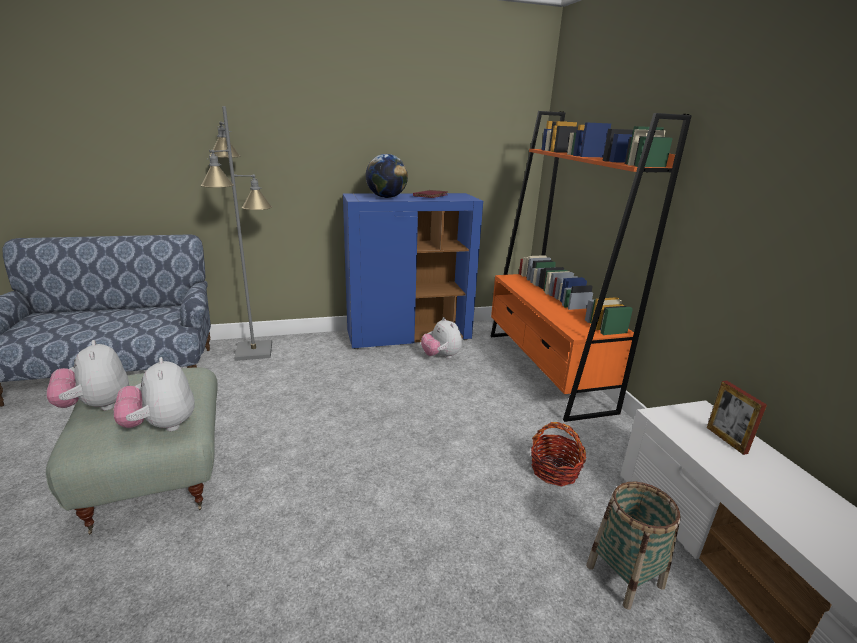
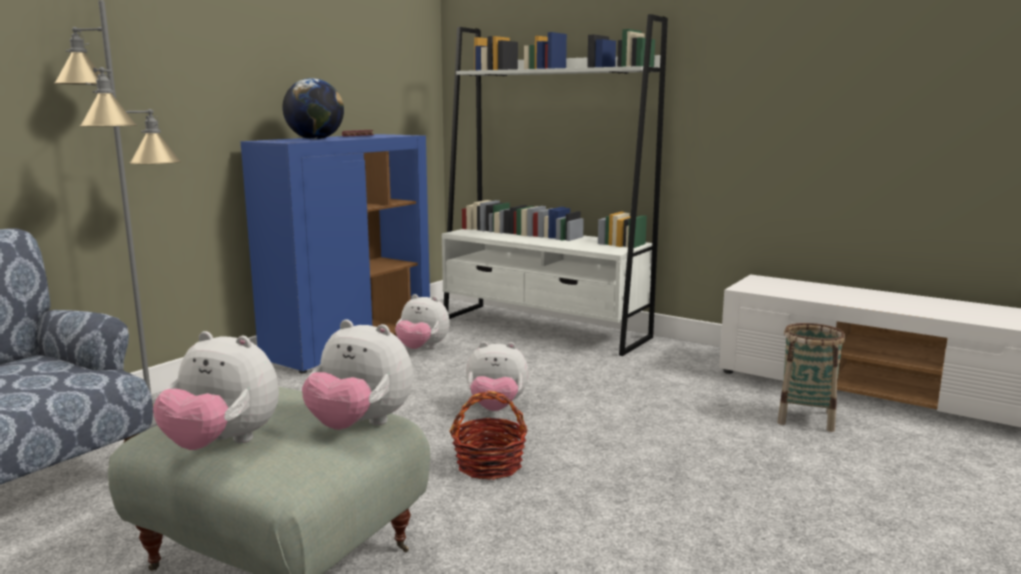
camera: 40 degrees left, 10 degrees down
orange bookcase [491,111,692,422] -> white bookcase [442,14,668,356]
basket [531,422,586,486] -> basket moved to [449,391,528,480]
picture frame [707,380,767,455] -> none
none -> plush toy [466,342,529,411]

